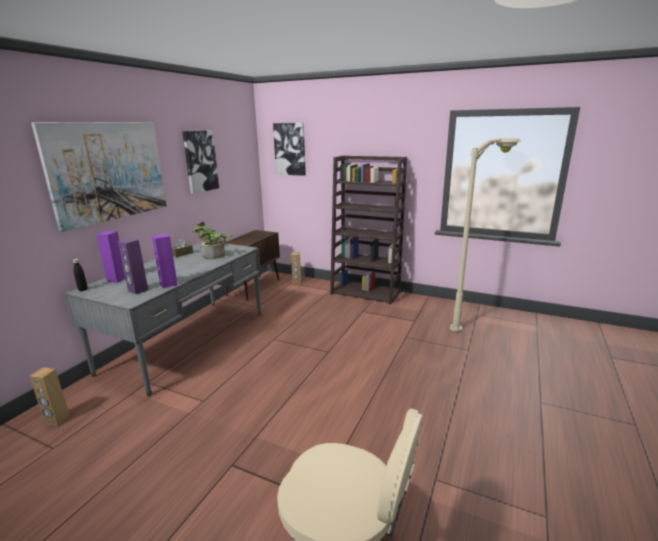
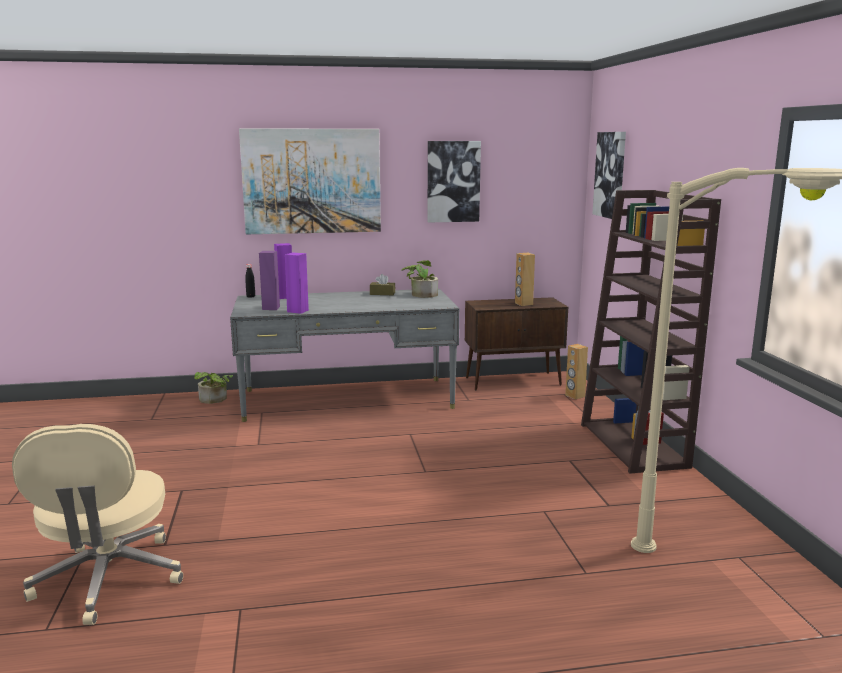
camera: 55 degrees right, 5 degrees down
brown speaker [30,367,70,426] -> brown speaker moved to [515,253,535,306]
potted plant [201,233,232,259] -> potted plant moved to [194,372,233,404]

